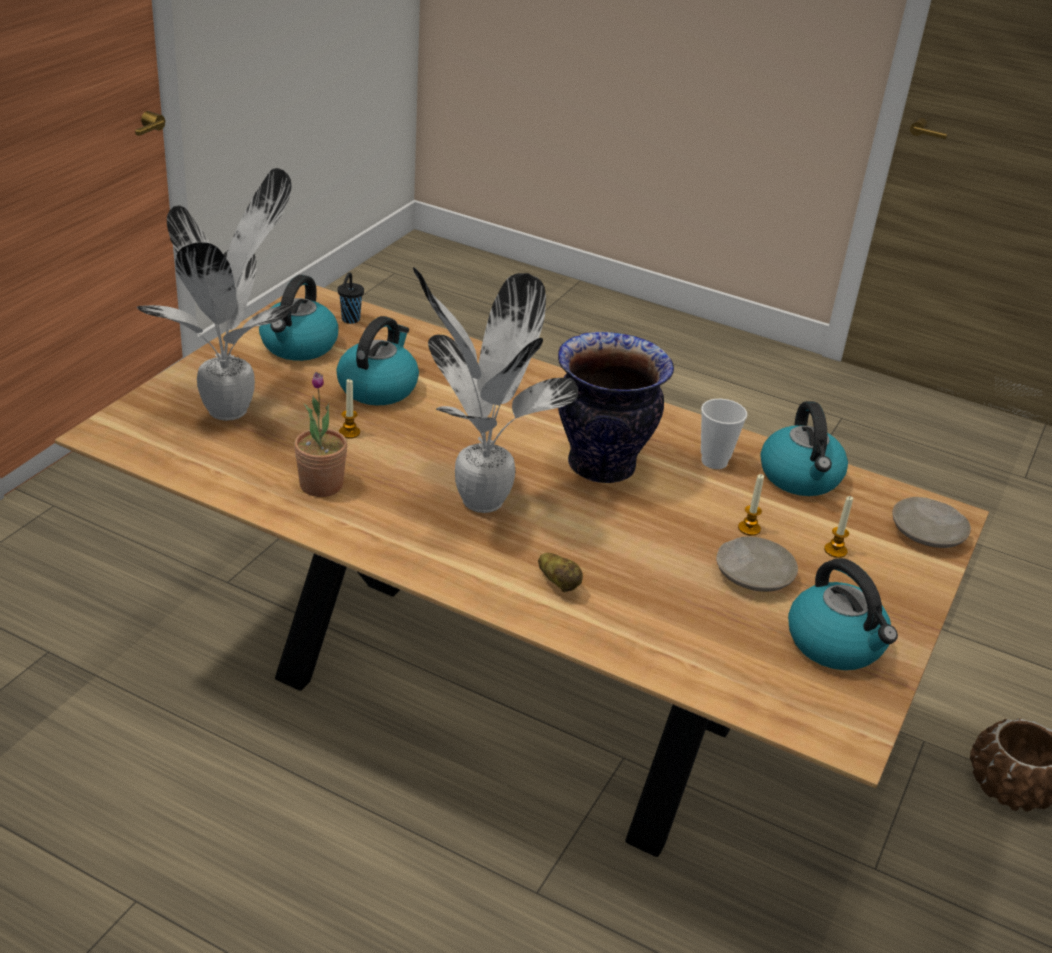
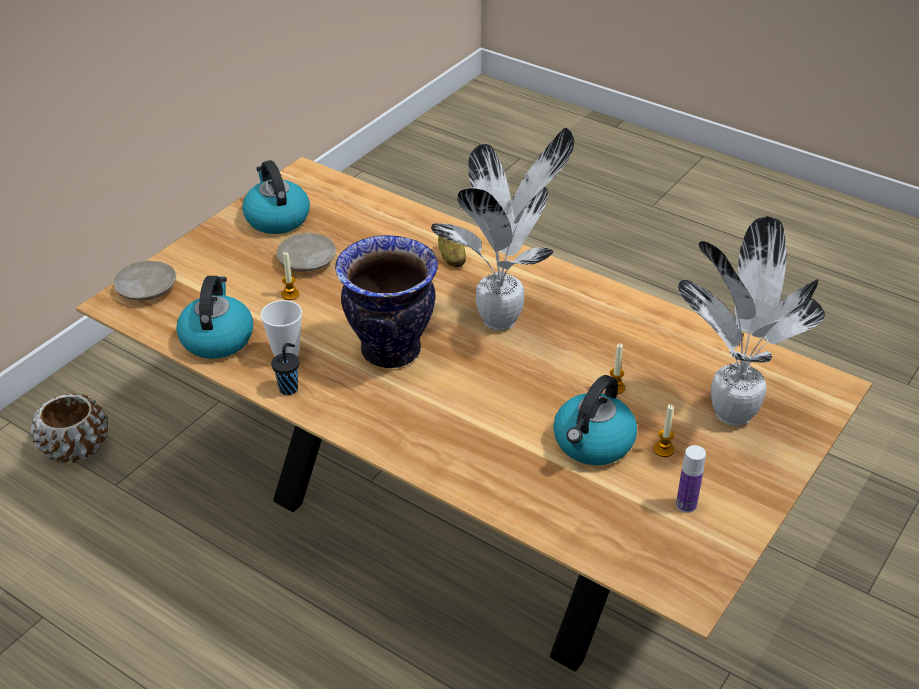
camera: 170 degrees left, 5 degrees up
kettle [259,275,339,361] -> bottle [676,445,706,513]
potted plant [294,372,347,497] -> none
black cup [338,272,364,324] -> black cup moved to [271,343,299,395]
candle [824,496,853,558] -> candle moved to [654,405,674,457]

